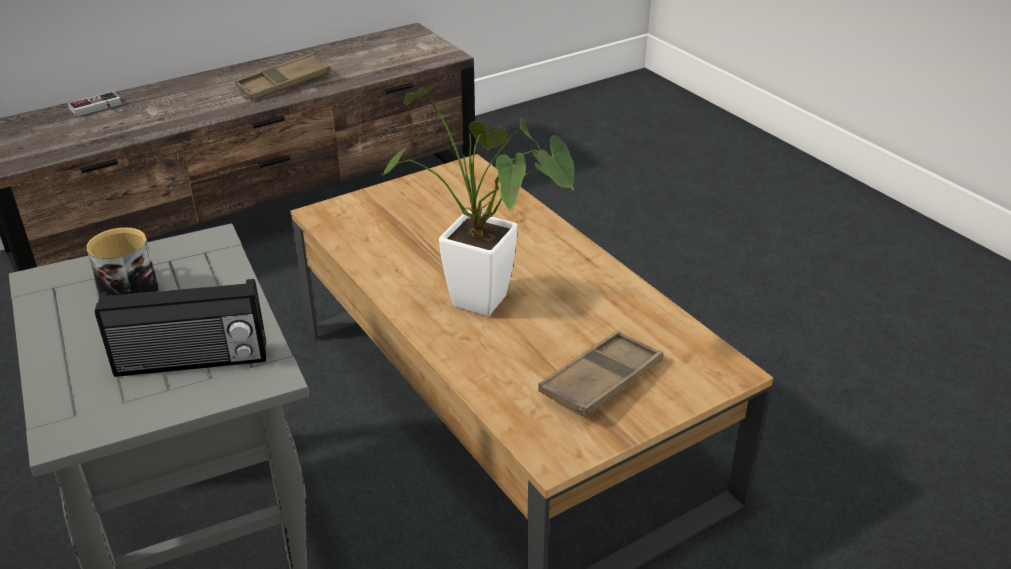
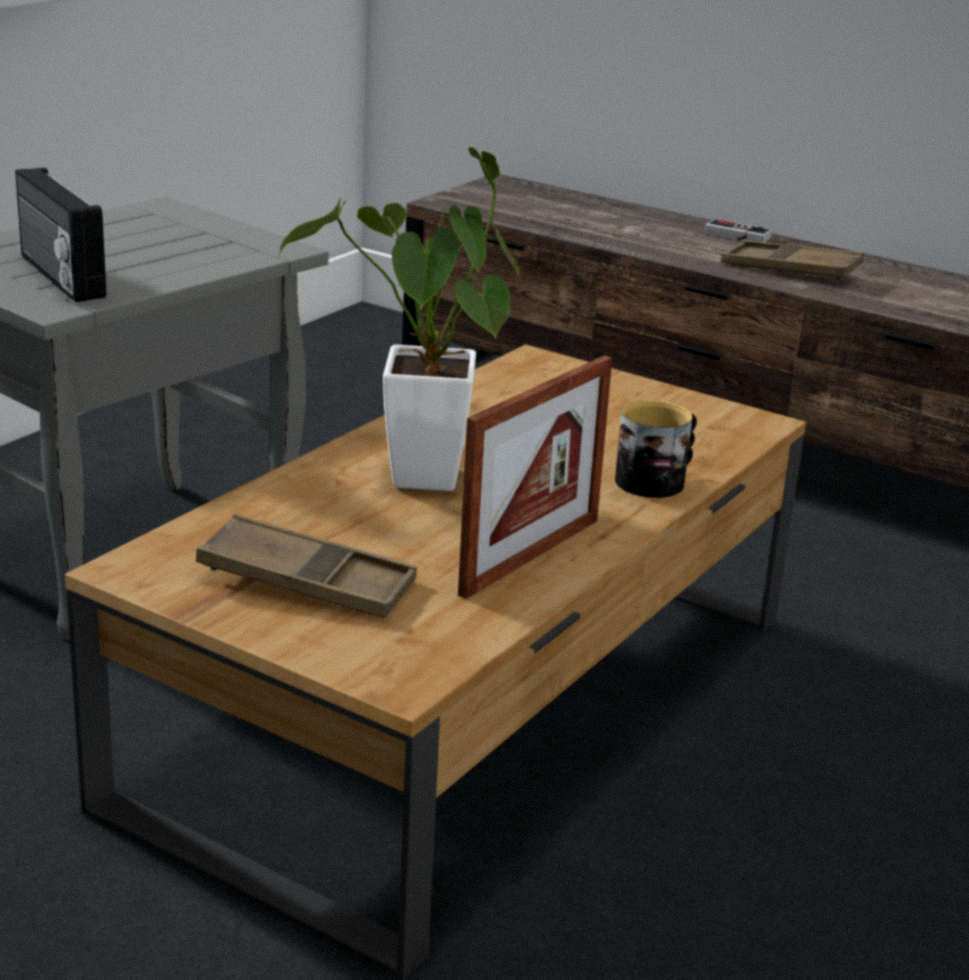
camera: 65 degrees right, 10 degrees down
game controller [68,91,121,116] -> game controller moved to [705,219,772,242]
mug [86,228,159,296] -> mug moved to [615,400,697,498]
none -> picture frame [458,355,612,599]

